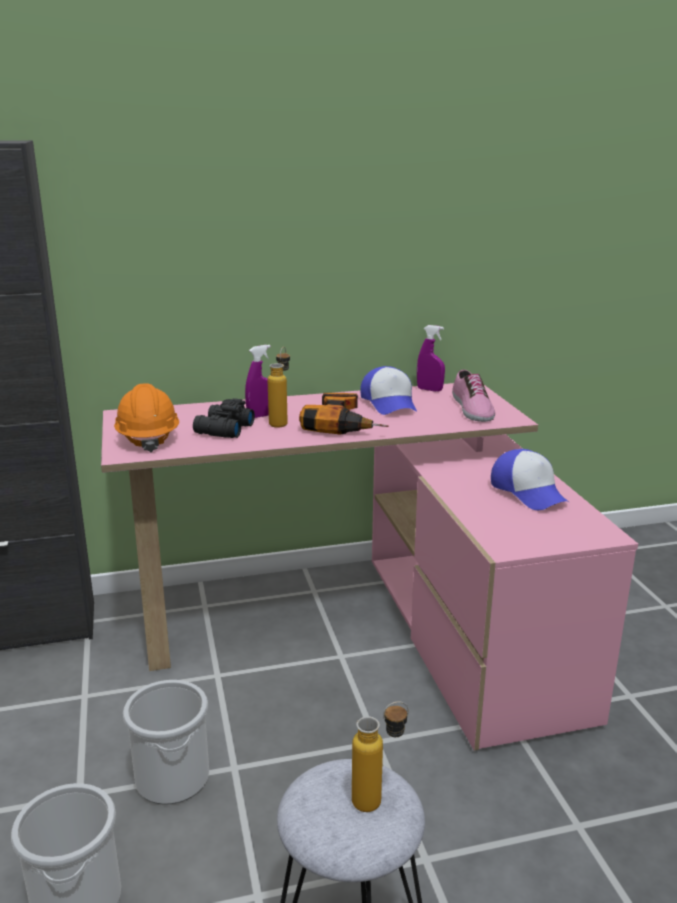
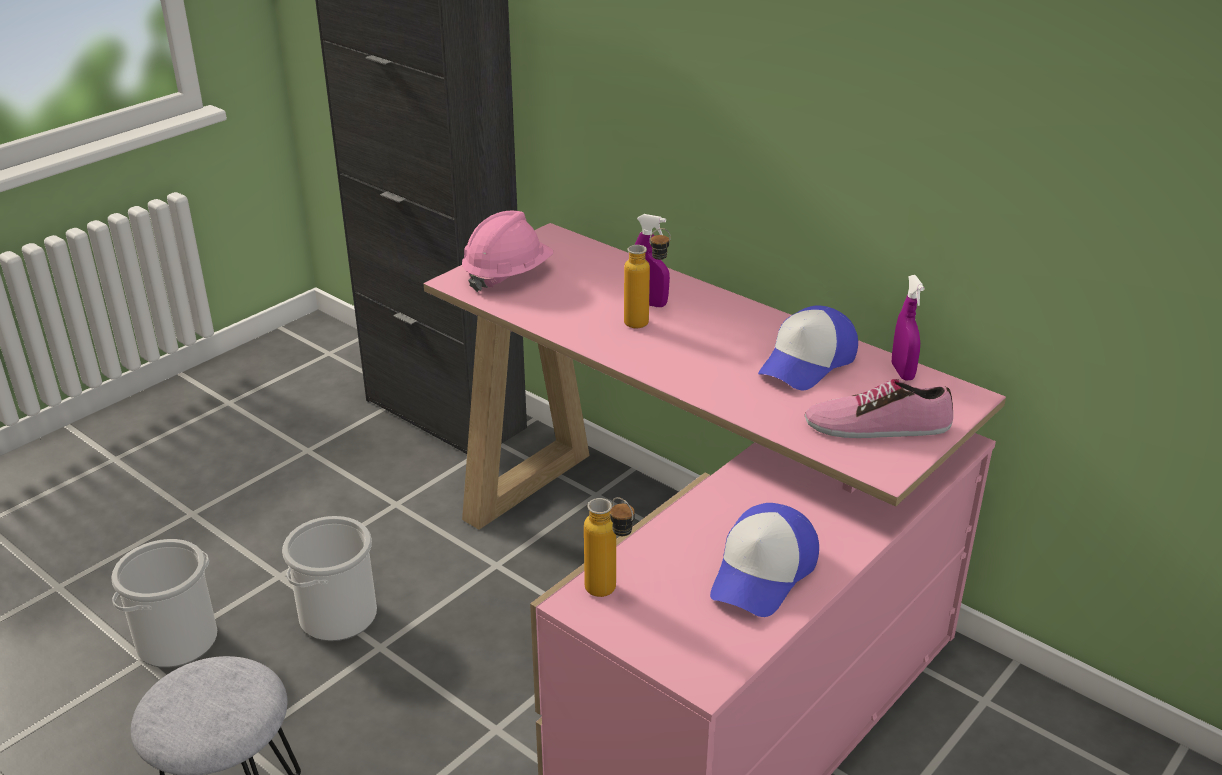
camera: 55 degrees right, 10 degrees up
orange hard hat [114,383,179,453] -> pink hard hat [462,211,553,292]
black binoculars [193,398,255,438] -> none
power drill [299,393,389,435] -> none
bottle [352,701,409,812] -> bottle moved to [584,497,635,597]
shoe [452,370,495,422] -> shoe turned 45 degrees clockwise [805,379,953,438]

